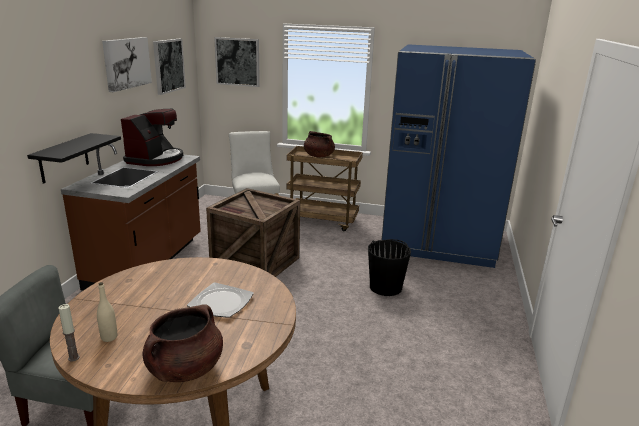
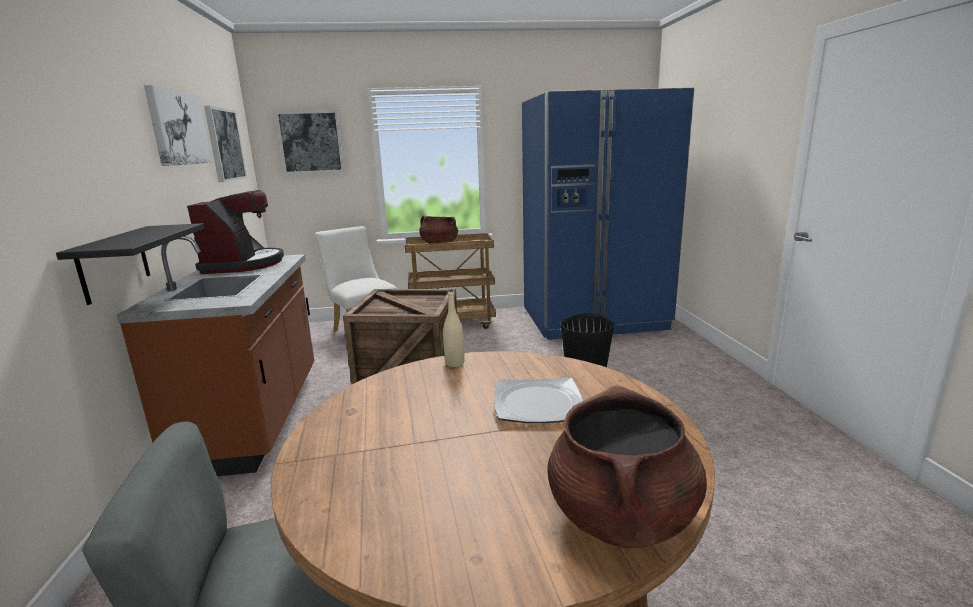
camera: 20 degrees left, 5 degrees down
candle [58,304,80,362] -> none
beige bottle [97,282,117,342] -> beige bottle moved to [443,289,465,367]

